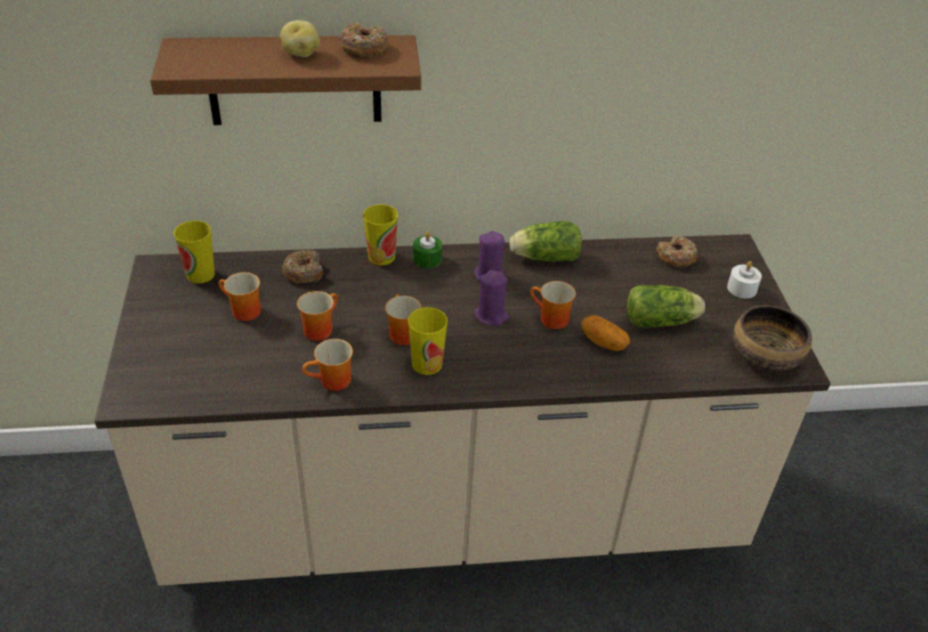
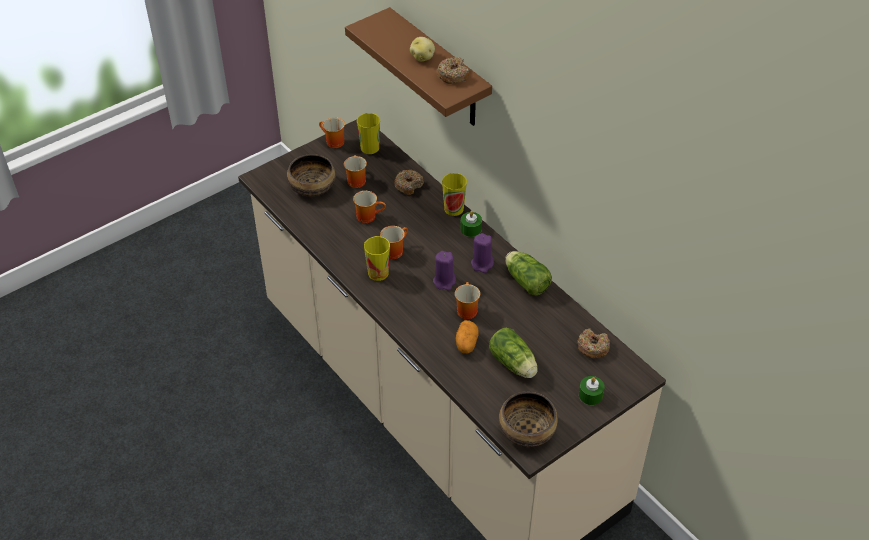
camera: 60 degrees right, 5 degrees up
mug [302,339,353,391] -> mug moved to [319,117,345,148]
white candle [727,261,762,298] -> green candle [579,376,605,405]
none -> bowl [287,154,336,197]

